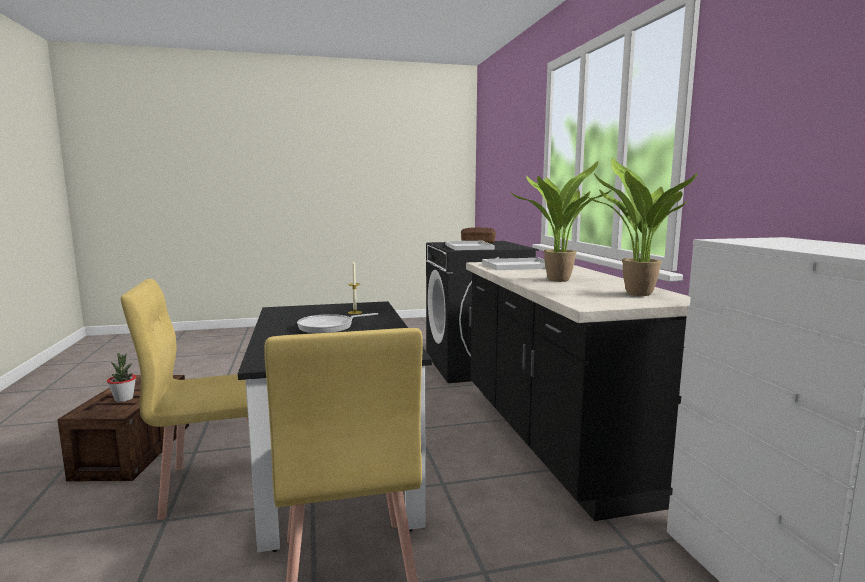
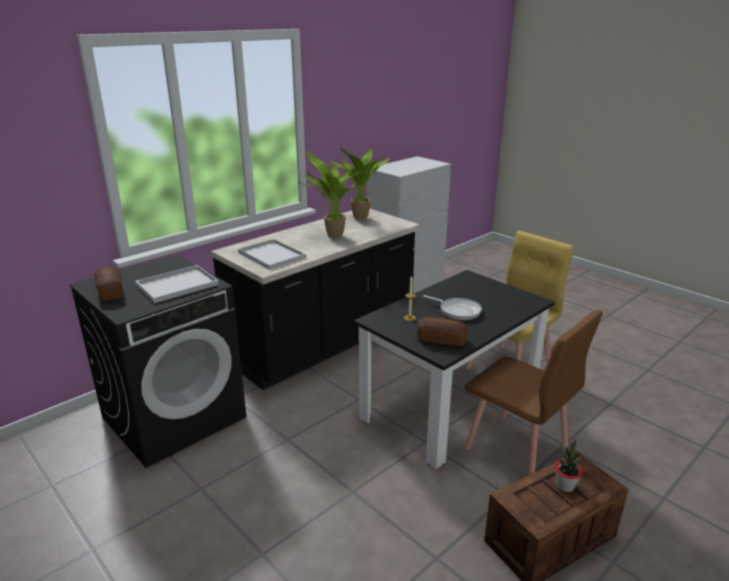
camera: 120 degrees left, 15 degrees up
yellow chair [121,279,249,520] -> brown chair [464,310,603,475]
none -> bread [417,317,468,346]

